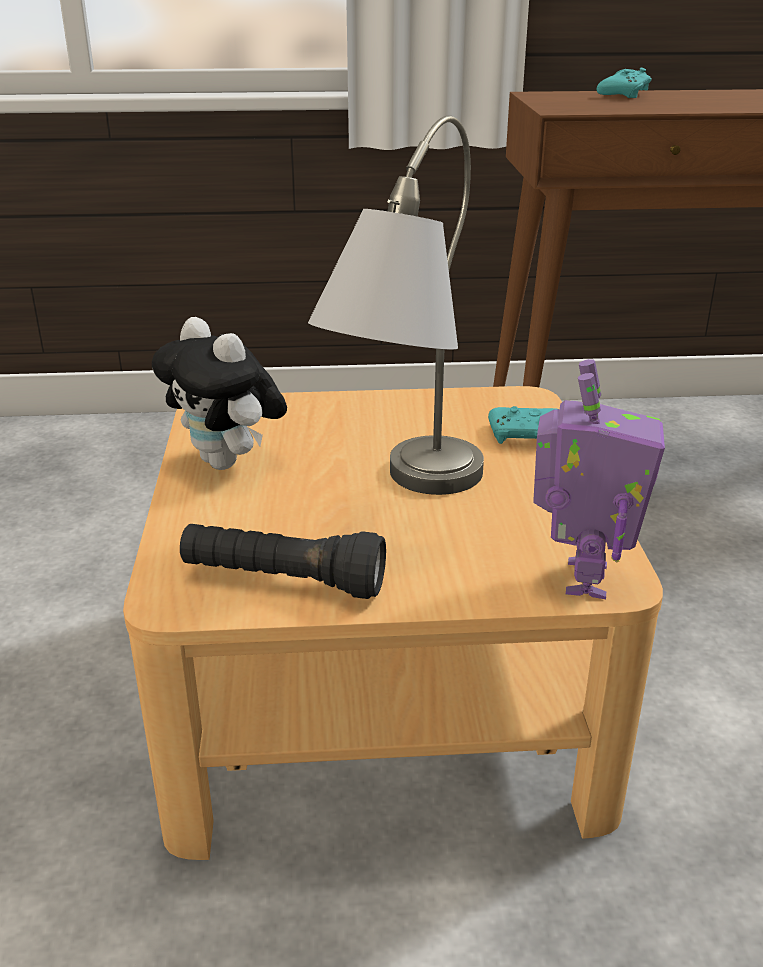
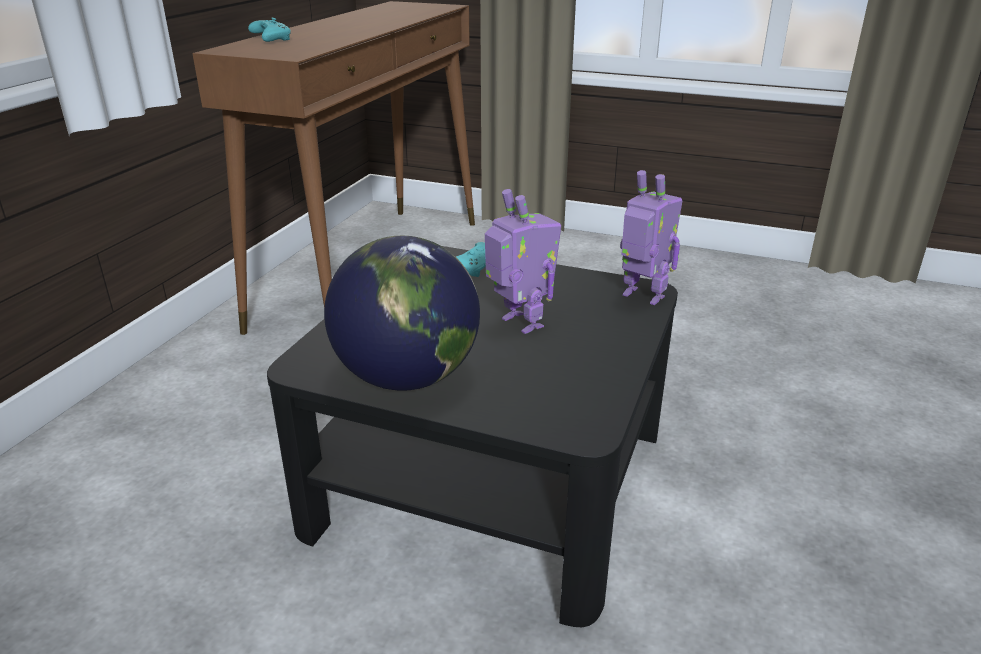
camera: 65 degrees left, 0 degrees up
beige coffee table [123,386,663,860] -> black coffee table [267,246,678,627]
plush toy [152,317,287,470] -> globe [324,236,480,391]
black flashlight [180,524,386,599] -> none
grey table lamp [308,115,484,495] -> toy robot [485,189,561,334]

